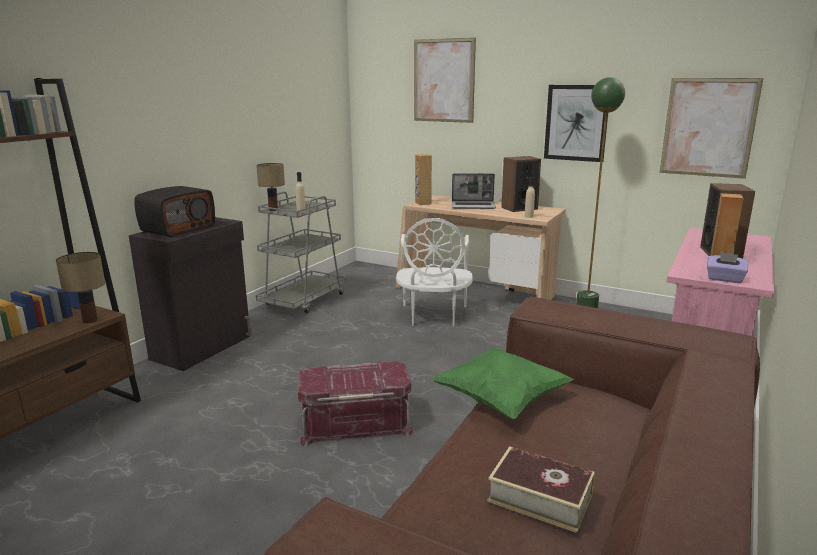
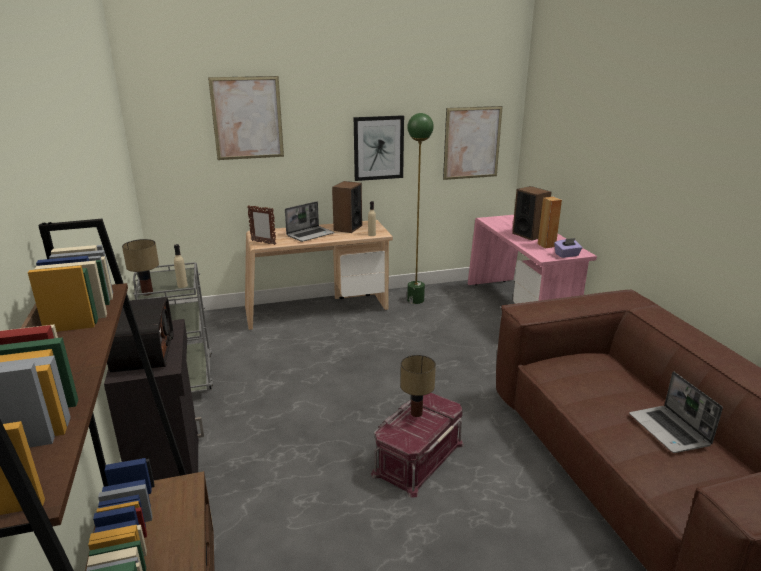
camera: 45 degrees left, 5 degrees up
table lamp [56,252,105,323] -> table lamp moved to [400,355,436,417]
white chair [396,218,473,327] -> none
brown speaker [415,154,432,205] -> picture frame [247,205,276,245]
green pillow [431,347,574,419] -> none
book [487,446,595,533] -> laptop [629,371,723,453]

